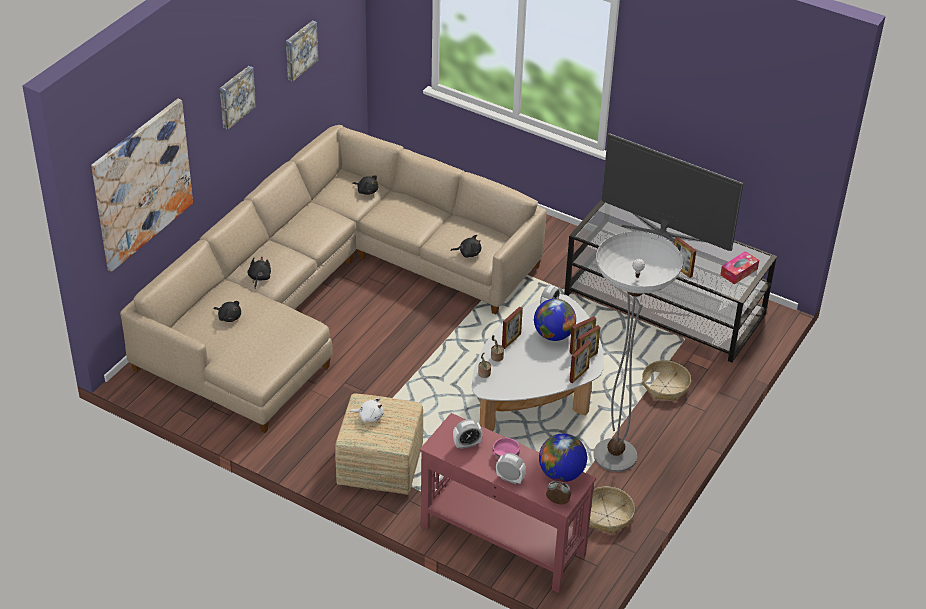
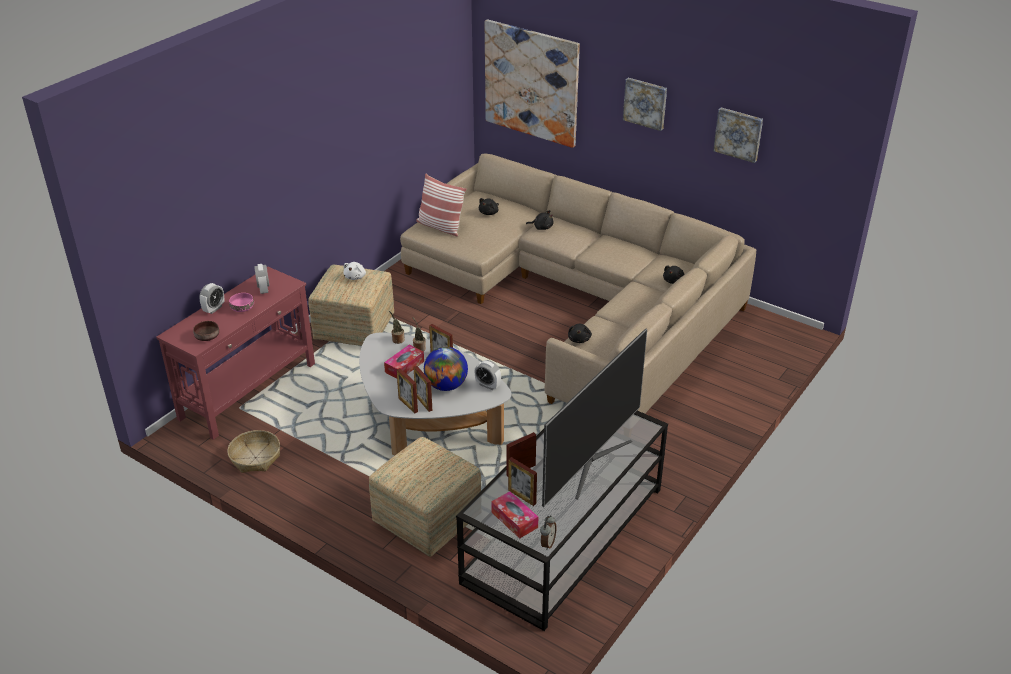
camera: 95 degrees right, 5 degrees down
globe [539,434,587,482] -> brown bowl [193,321,219,341]
alarm clock [546,481,571,504] -> alarm clock moved to [540,515,557,550]
picture frame [569,340,591,383] -> picture frame moved to [508,457,537,506]
floor lamp [594,231,683,472] -> none
basket [642,360,691,401] -> ottoman [369,437,481,557]
none -> tissue box [384,345,424,378]
none -> pillow [416,174,466,237]

